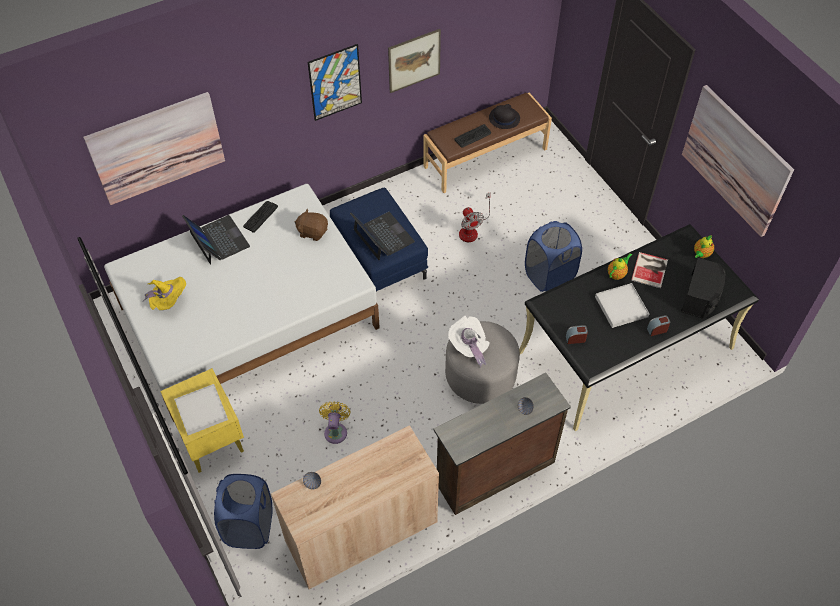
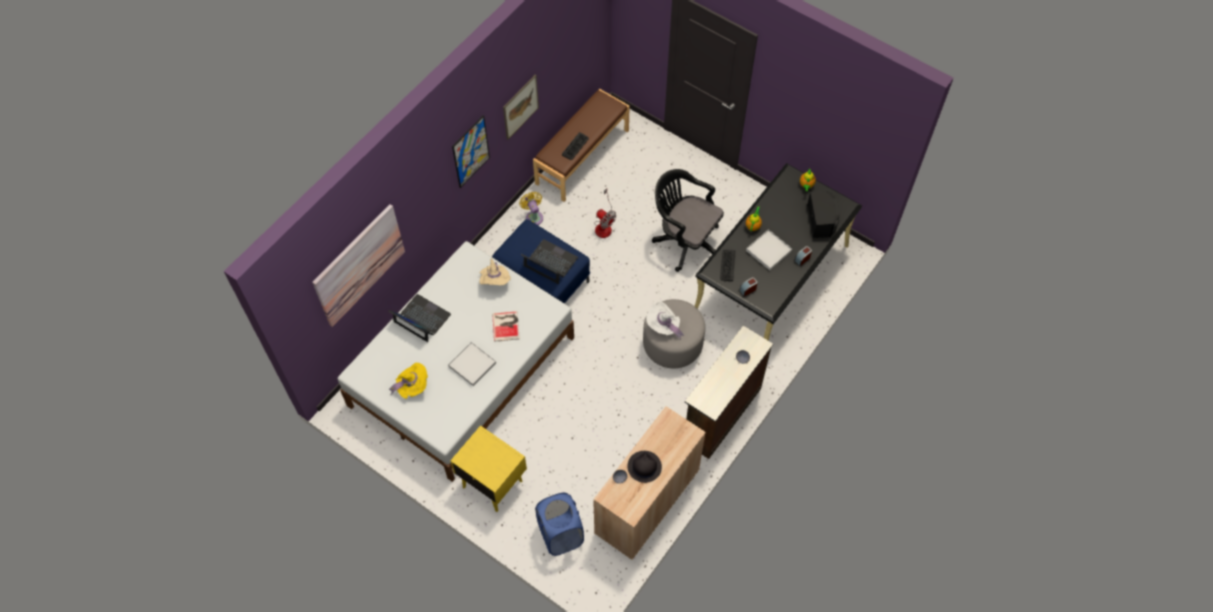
camera: 25 degrees left, 5 degrees up
white tray [174,384,228,435] -> white tray moved to [448,342,496,386]
keyboard [243,201,278,233] -> keyboard moved to [720,249,736,281]
brown plush toy [295,209,328,241] -> beige hat [480,258,511,285]
yellow fan [319,402,351,444] -> yellow fan moved to [519,192,543,225]
black hat [489,104,520,129] -> black hat moved to [628,451,662,483]
blue laundry basket [525,221,582,292] -> black office chair [652,169,724,272]
book [631,252,668,288] -> book moved to [492,311,520,342]
picture [682,85,794,237] -> none

